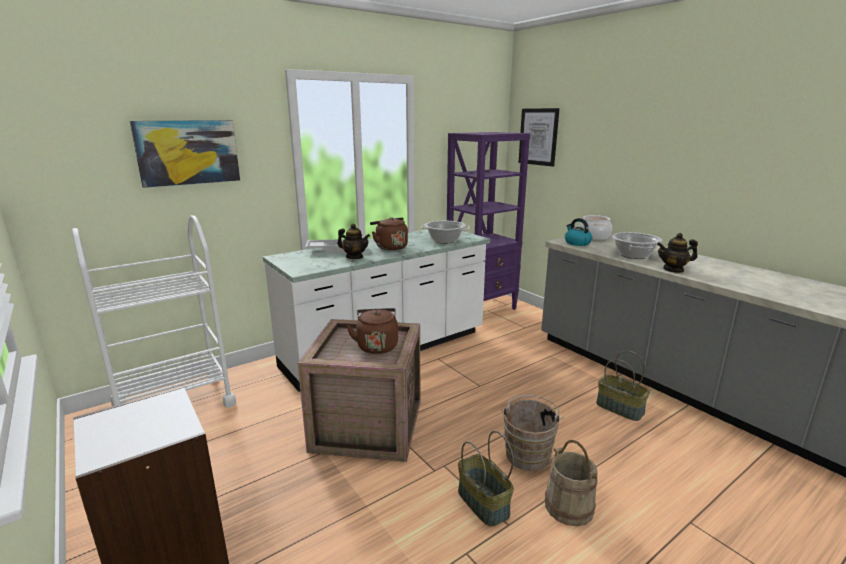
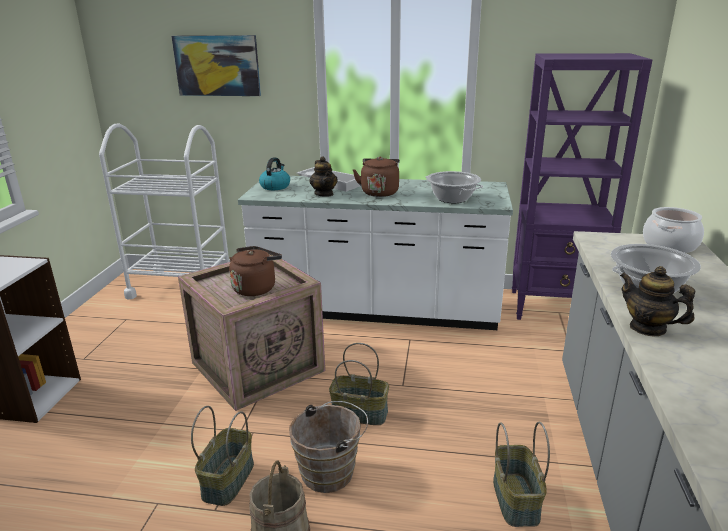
camera: 45 degrees right, 5 degrees up
picture [518,108,560,167] -> none
kettle [565,218,592,246] -> kettle moved to [259,157,290,190]
none -> basket [329,343,389,425]

